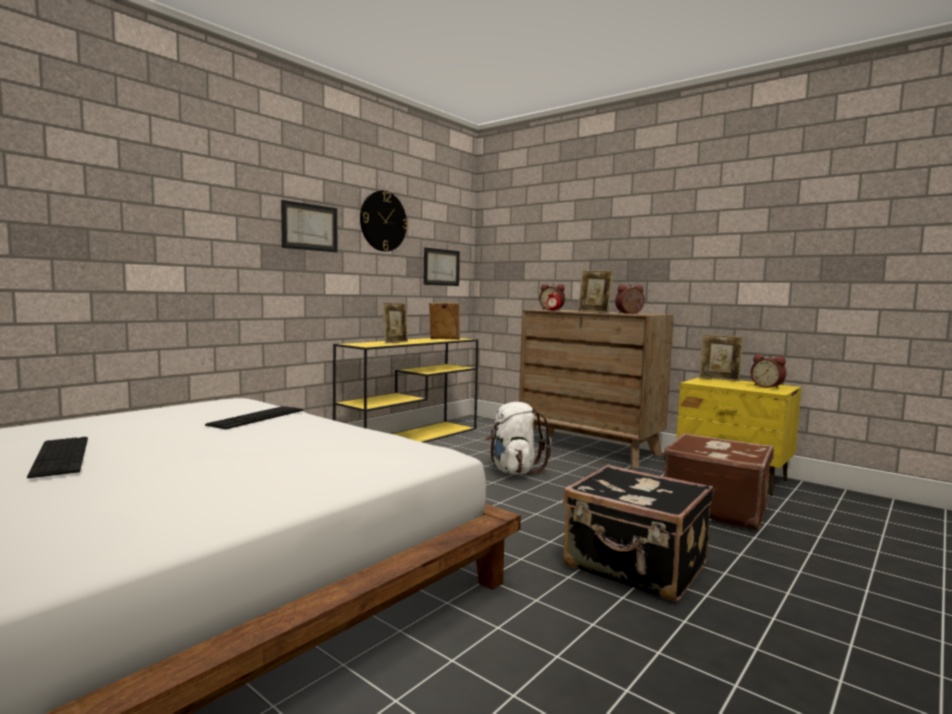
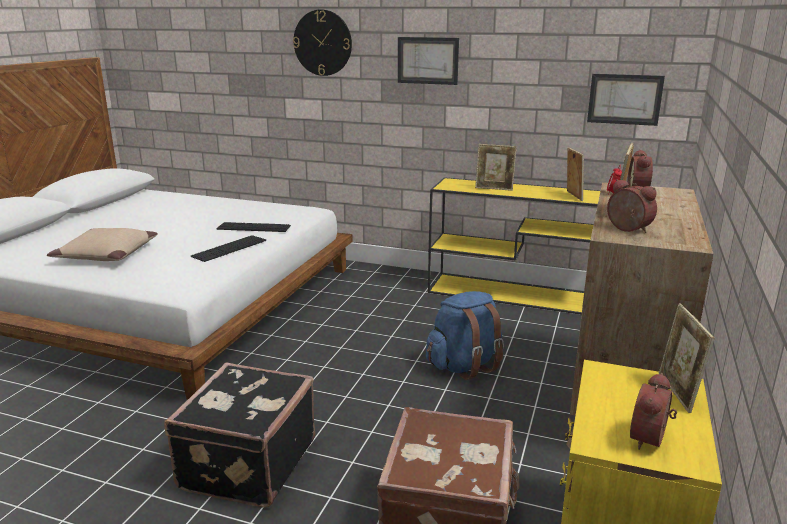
camera: 70 degrees right, 15 degrees up
keyboard [27,437,88,478] -> keyboard moved to [191,235,266,262]
wall clock [360,191,408,251] -> wall clock moved to [293,9,352,76]
white backpack [485,402,552,474] -> blue backpack [426,291,504,380]
none -> beige pillow [47,228,158,261]

